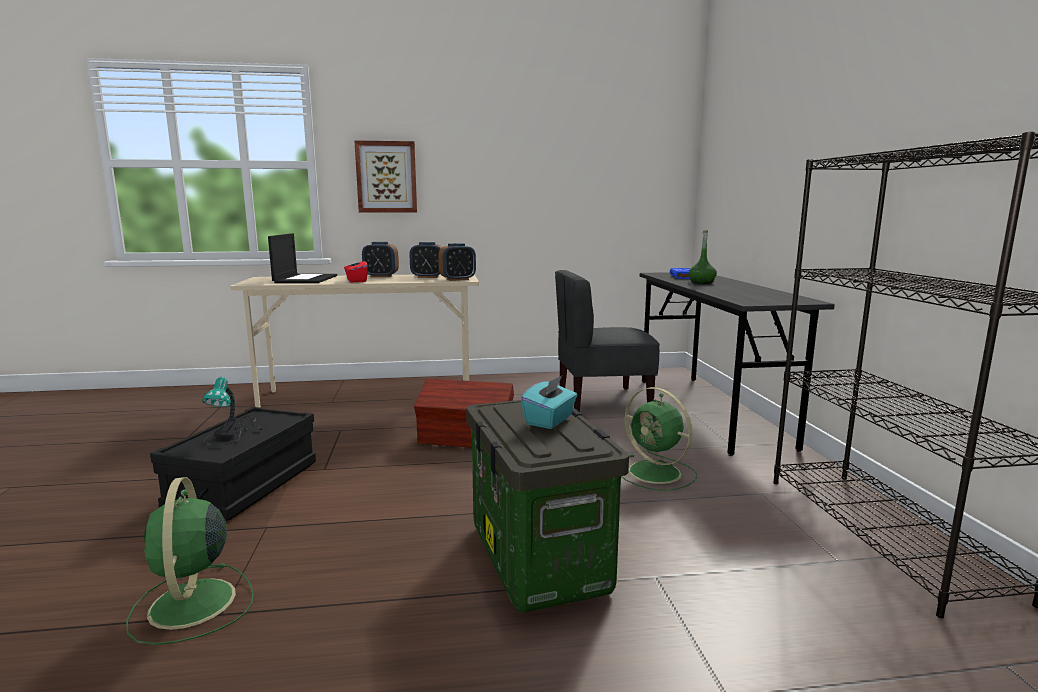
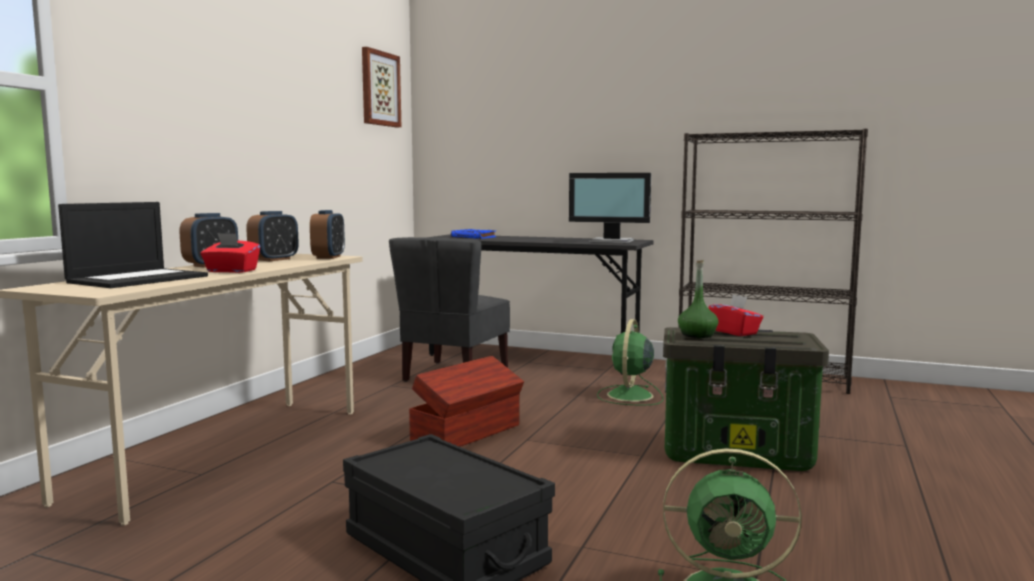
camera: 60 degrees left, 5 degrees down
table lamp [202,377,263,445] -> none
laptop [268,233,337,283] -> laptop turned 90 degrees clockwise [58,202,208,288]
picture [354,140,417,213] -> picture moved to [362,47,401,127]
turquoise tissue box [521,376,577,429] -> red tissue box [709,294,763,336]
green fan [621,387,697,491] -> green fan turned 120 degrees clockwise [597,319,664,406]
green bottle [689,230,717,284] -> green bottle moved to [678,260,718,338]
none -> monitor [569,173,651,243]

